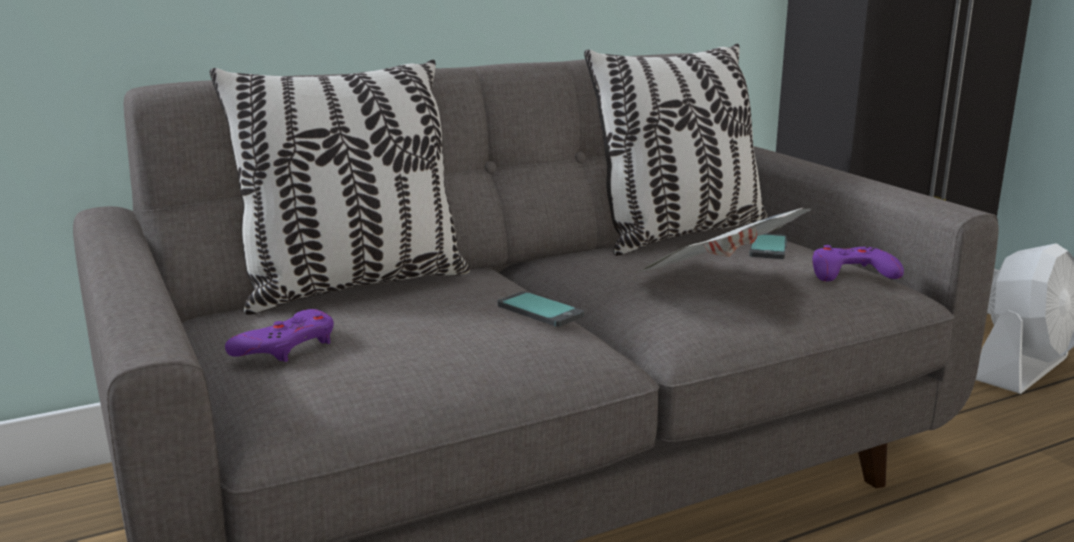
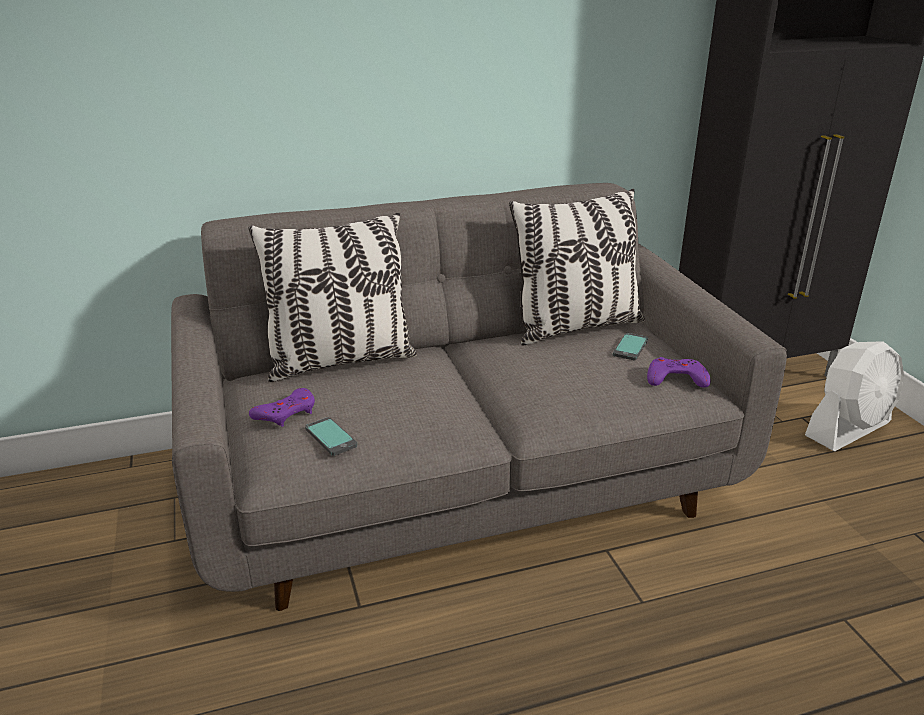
camera: 10 degrees right, 10 degrees up
phone [498,291,584,327] -> phone moved to [305,417,357,456]
newspaper [635,207,811,273] -> none

